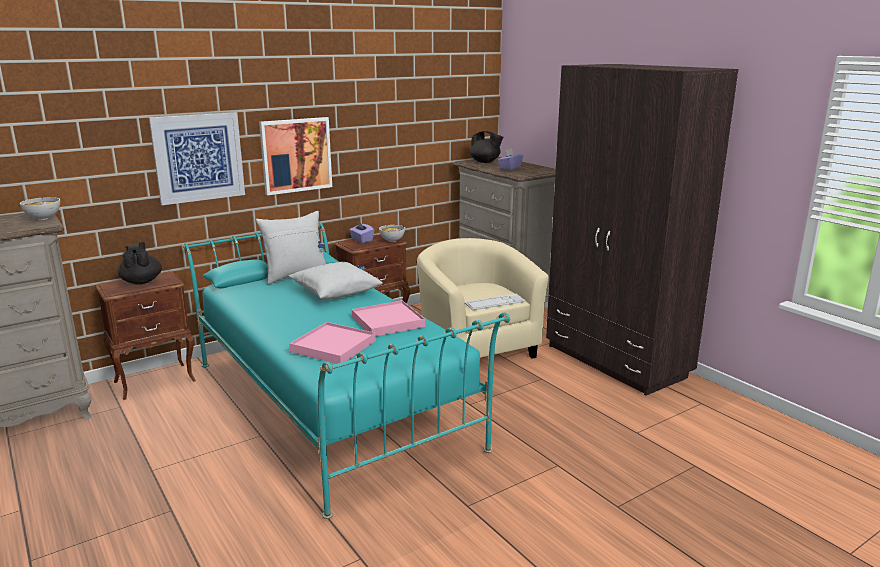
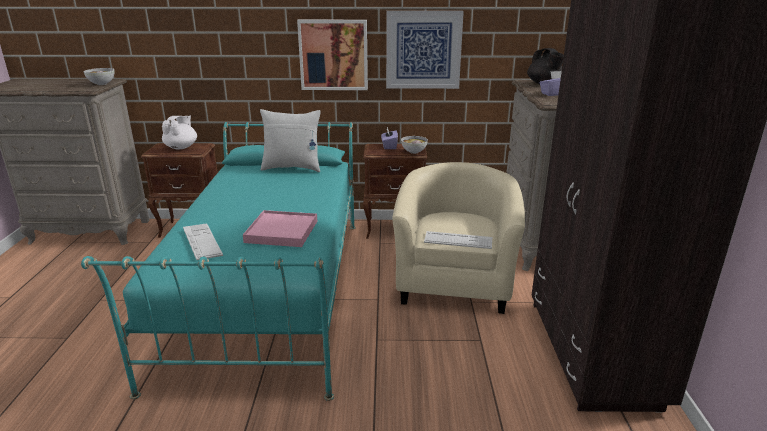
camera: 35 degrees right, 5 degrees up
black teapot [118,242,162,284] -> white teapot [162,115,197,149]
picture [149,112,245,205] -> picture moved to [386,11,464,89]
grey pillow [289,262,383,299] -> none
pink tray [289,322,376,364] -> keyboard [183,224,223,260]

